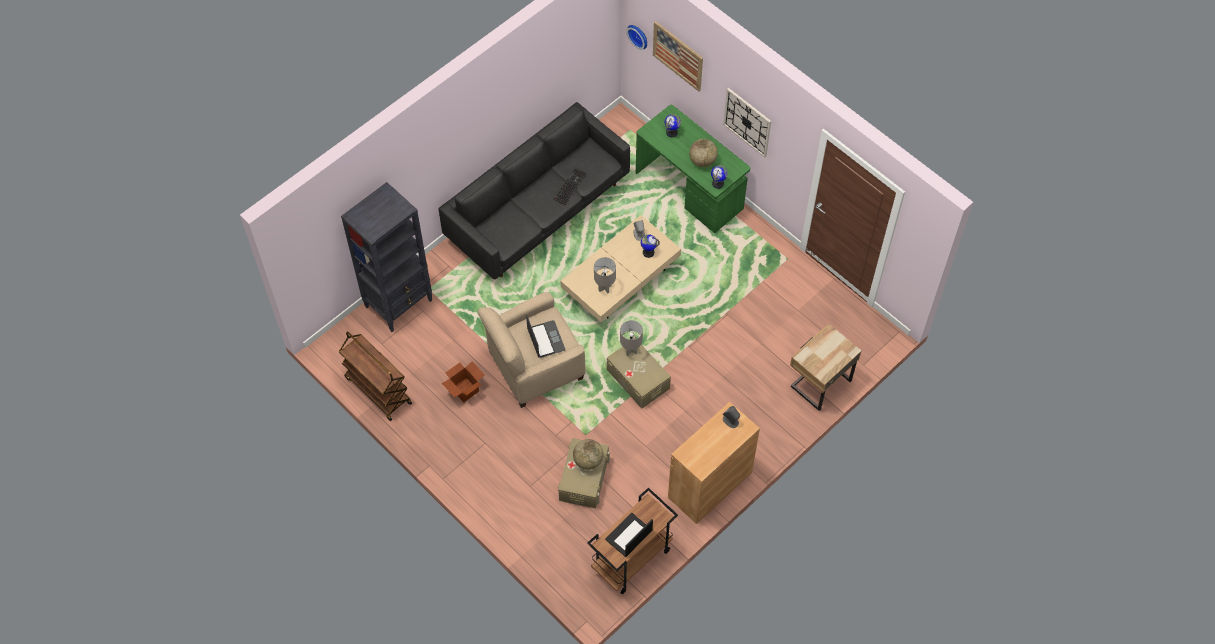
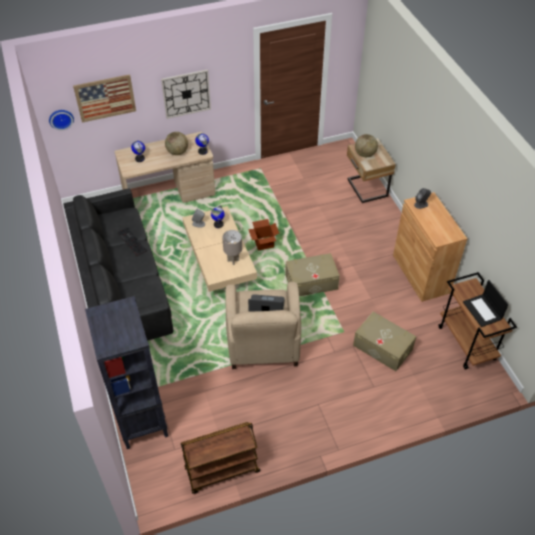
camera: 65 degrees left, 10 degrees down
cardboard box [442,361,485,402] -> cardboard box moved to [248,219,279,251]
globe [573,439,604,470] -> globe moved to [355,134,378,157]
grey table lamp [620,320,643,356] -> none
green desk [636,105,750,233] -> beige desk [115,132,215,203]

